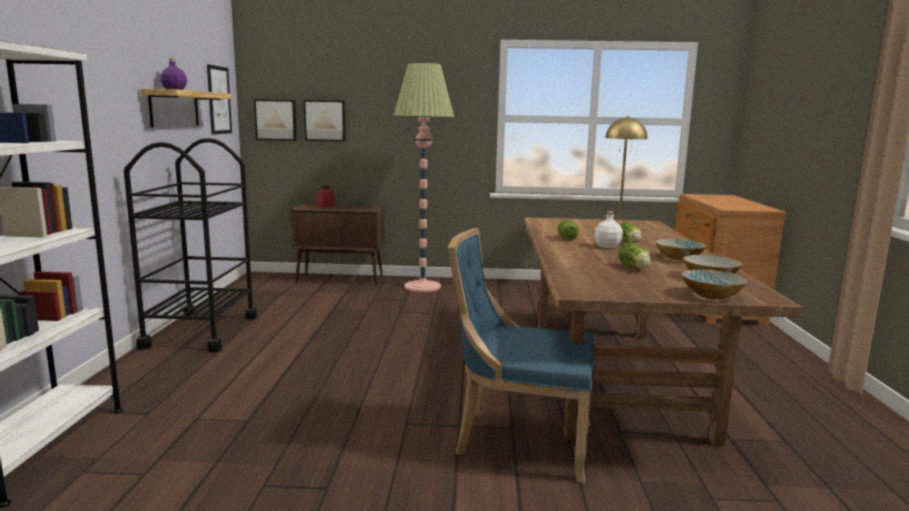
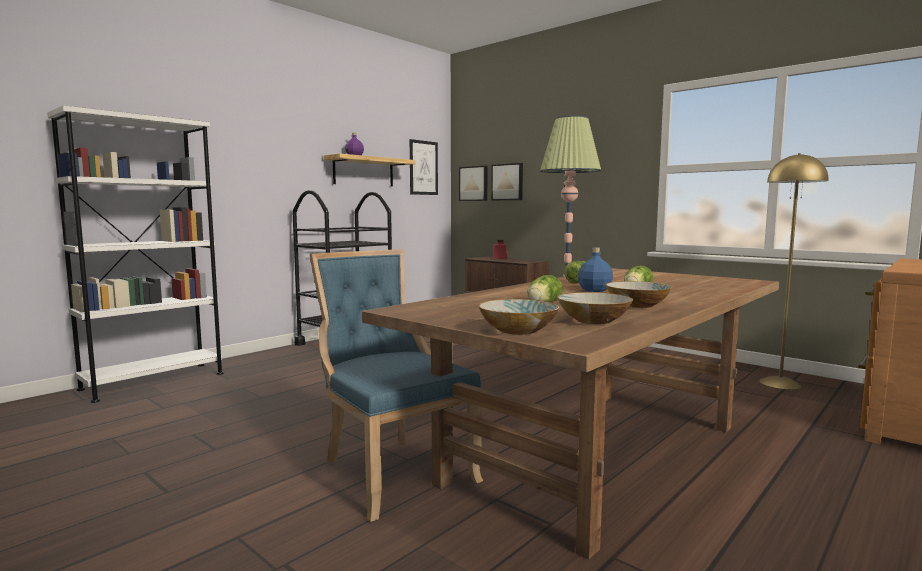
camera: 40 degrees right, 5 degrees down
white bottle [594,211,623,248] -> blue bottle [578,247,613,292]

